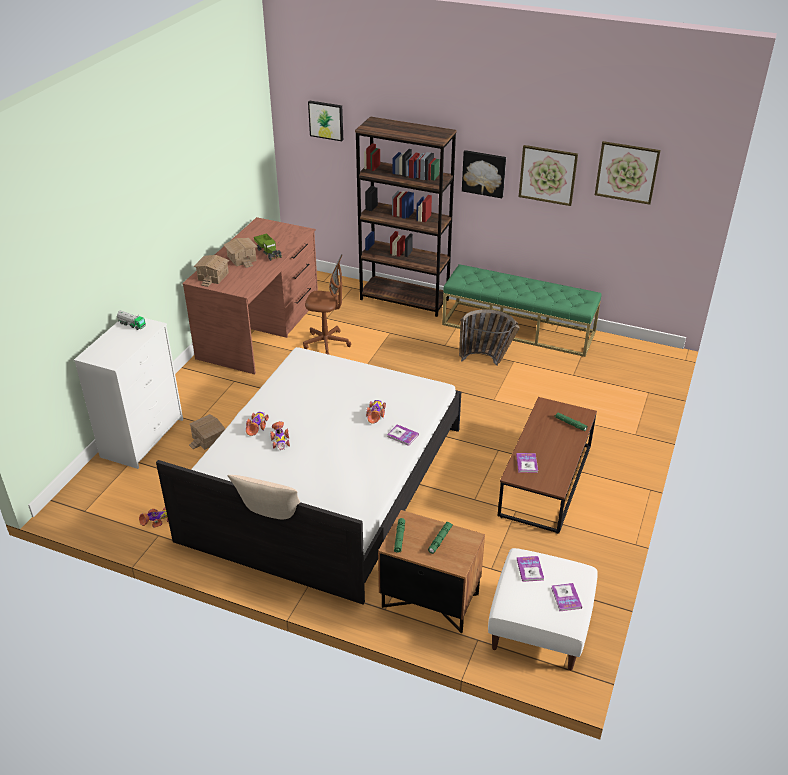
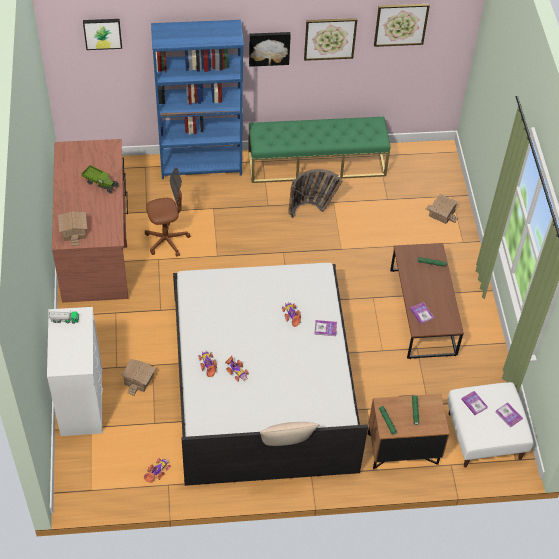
camera: 30 degrees left, 15 degrees up
toy house [224,238,257,268] -> toy house moved to [426,194,458,224]
brown bookcase [355,116,457,317] -> blue bookcase [151,20,244,179]

